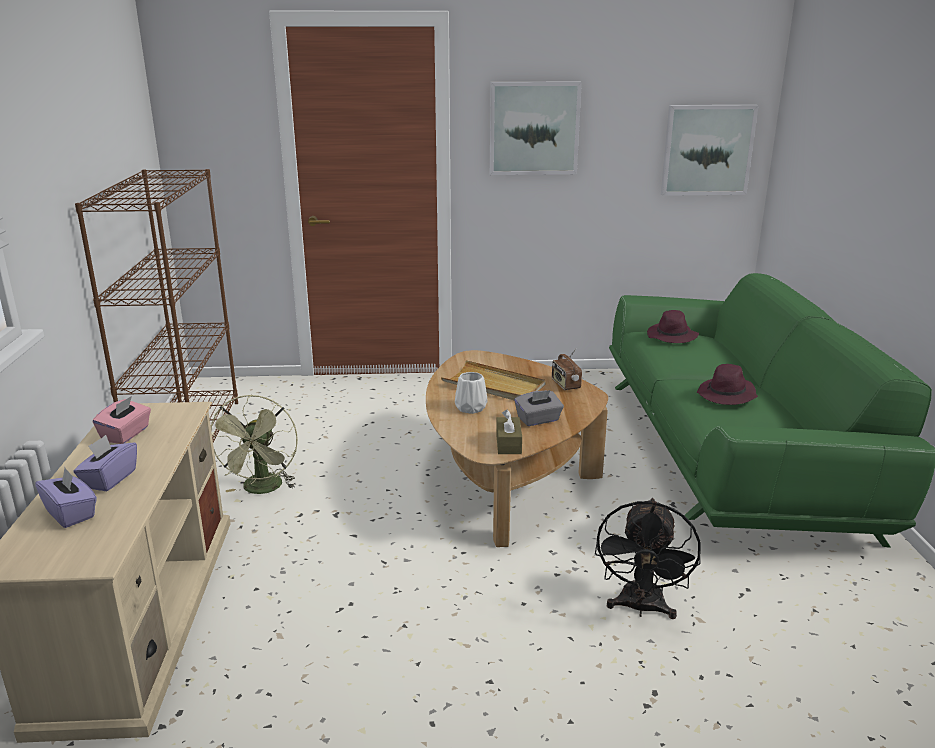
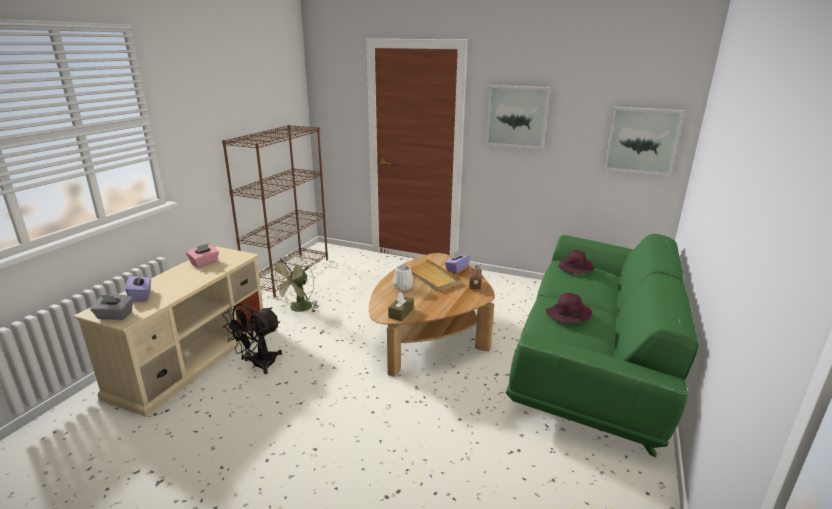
camera: 25 degrees right, 0 degrees up
purple tissue box [73,435,137,491] -> purple tissue box moved to [445,250,470,274]
grey tissue box [514,390,564,426] -> grey tissue box moved to [90,294,133,320]
black fan [595,498,701,619] -> black fan moved to [223,303,282,374]

